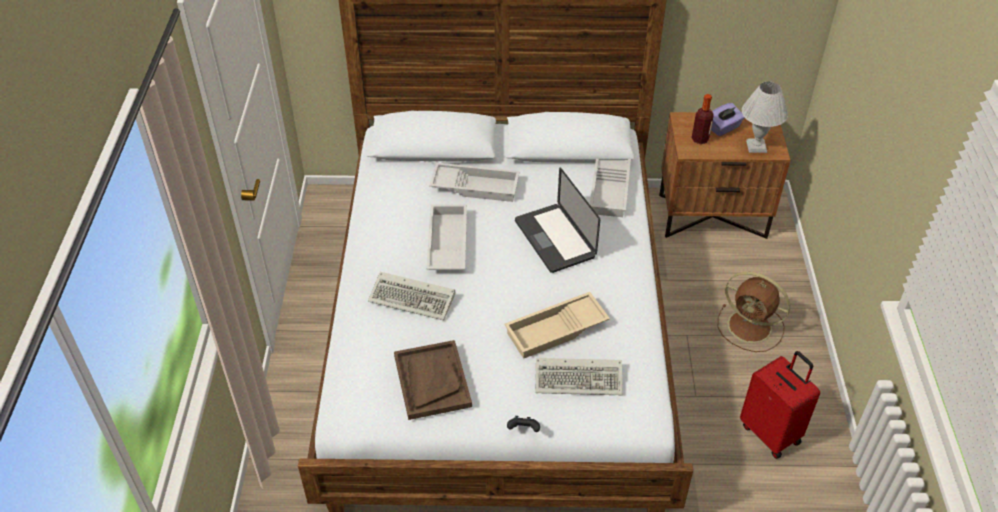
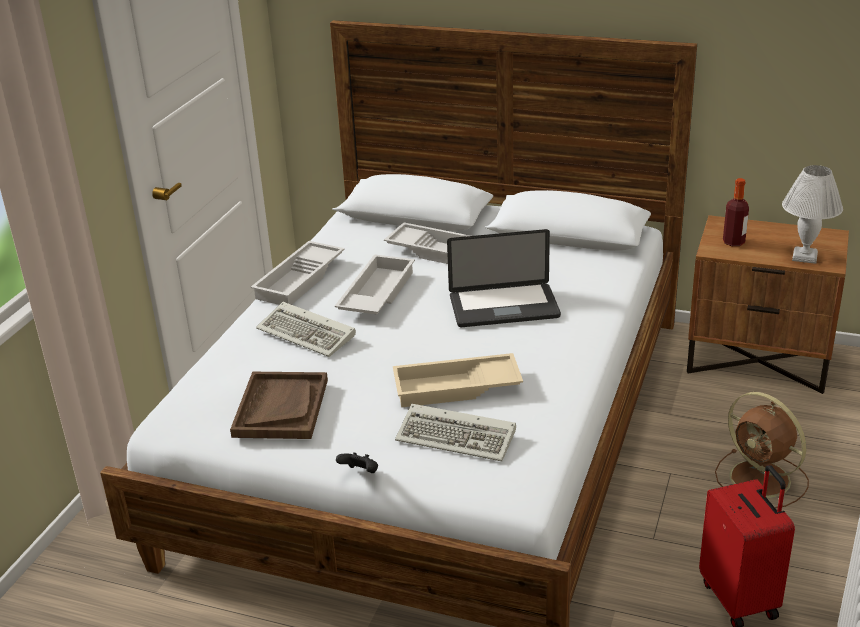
camera: 20 degrees right, 15 degrees down
laptop [515,168,600,273] -> laptop turned 90 degrees counterclockwise [447,229,561,327]
white tray [590,159,631,217] -> white tray moved to [251,241,345,305]
purple tissue box [711,103,745,136] -> none

